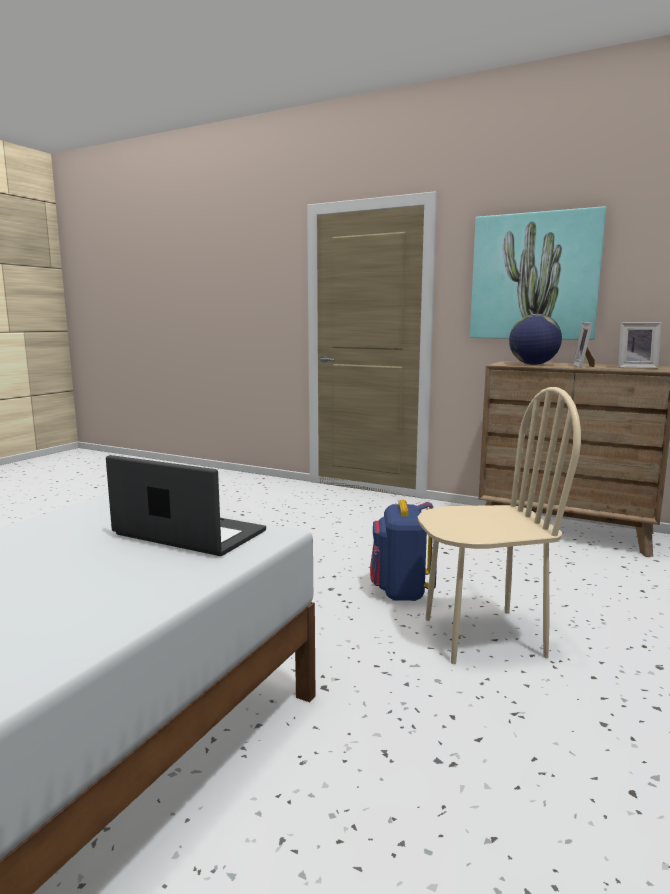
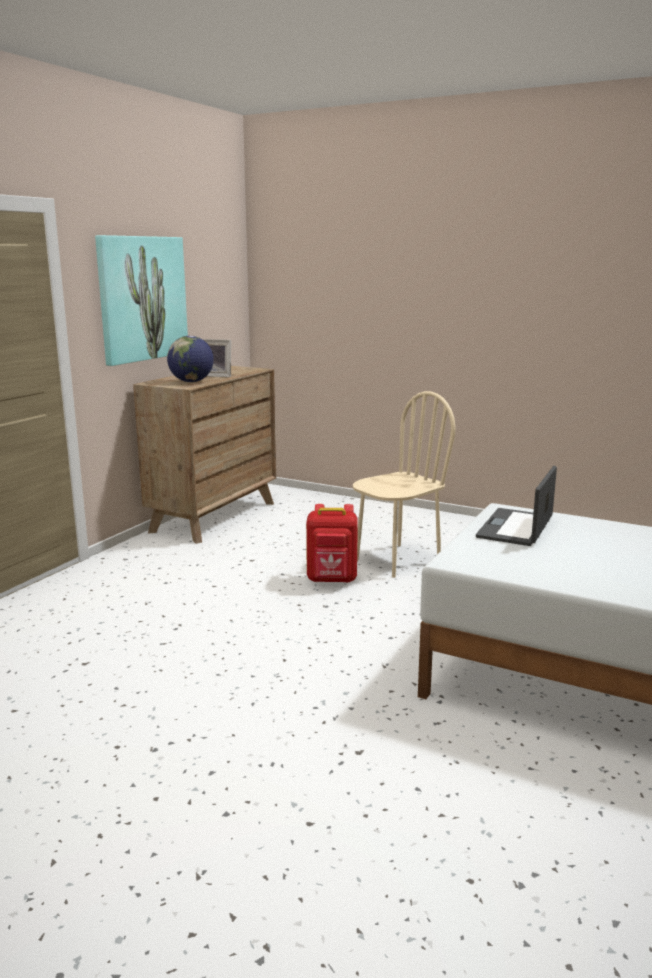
camera: 90 degrees left, 5 degrees up
blue backpack [370,500,437,601] -> red backpack [306,504,358,583]
beige chair [418,387,581,664] -> beige chair turned 60 degrees clockwise [353,391,455,578]
picture frame [618,323,661,369] -> none

